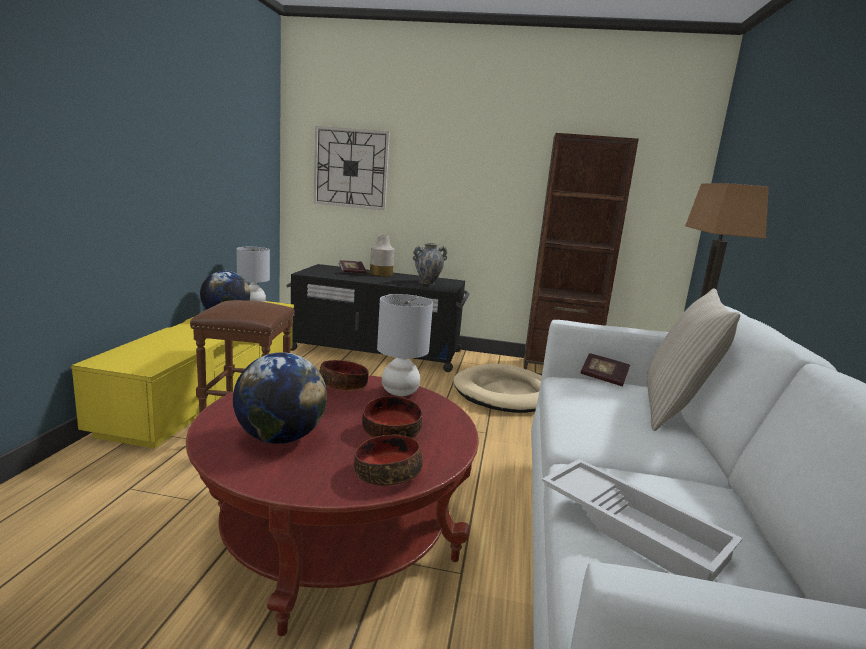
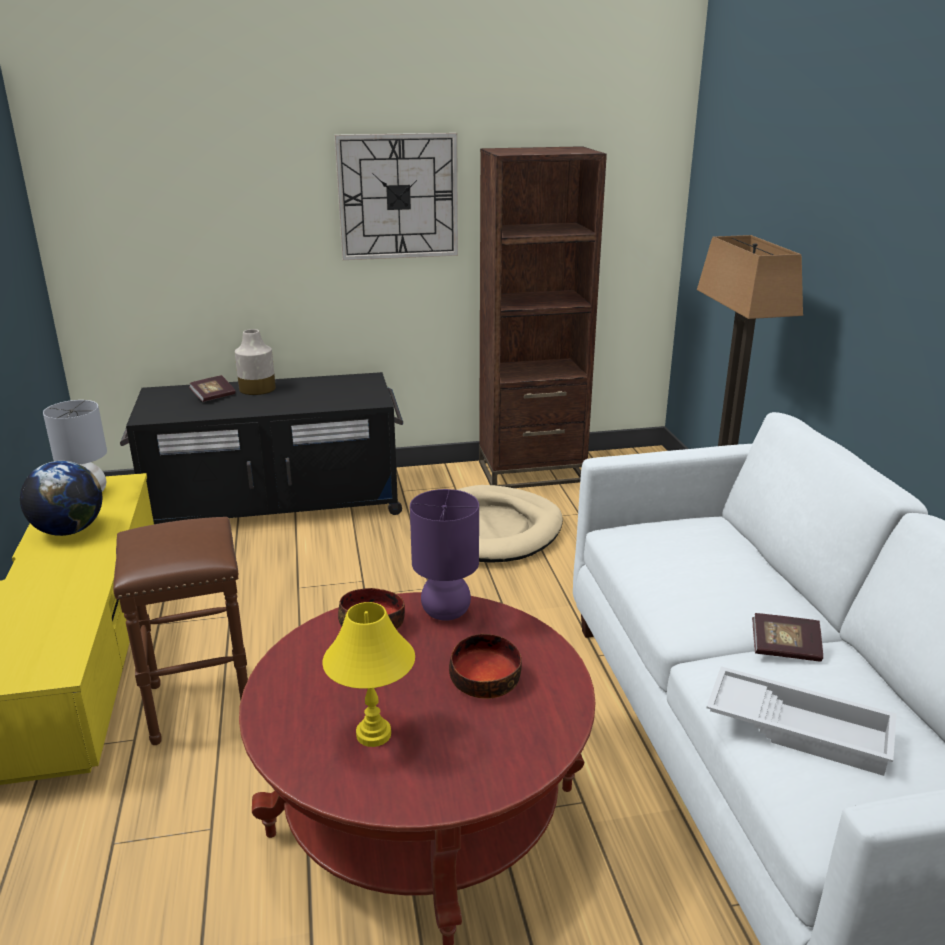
camera: 20 degrees left, 10 degrees up
globe [233,352,327,444] -> yellow table lamp [323,602,415,747]
wall clock [314,126,390,210] -> wall clock moved to [335,133,458,260]
bowl [354,435,423,486] -> none
grey table lamp [377,294,433,396] -> purple table lamp [410,489,479,621]
vase [413,243,448,285] -> none
book [581,353,630,386] -> book moved to [752,613,823,662]
beige pillow [647,289,741,431] -> none

